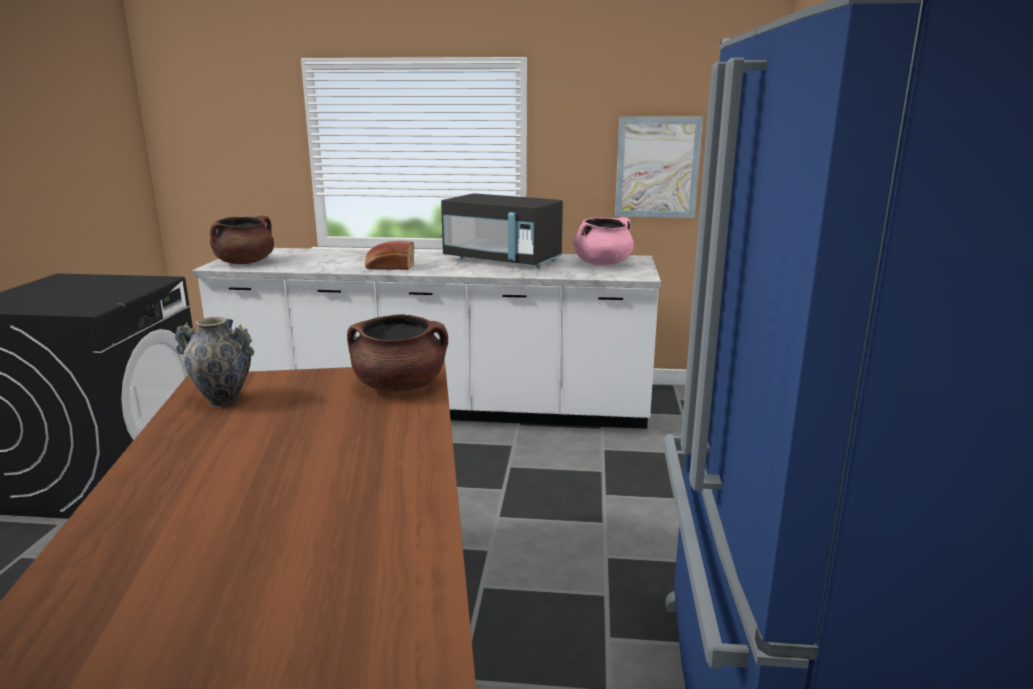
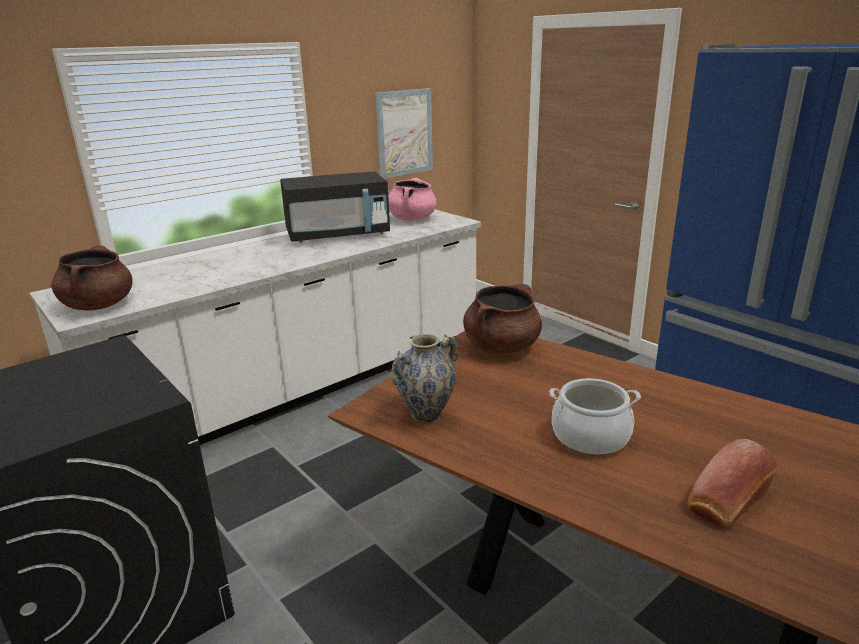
camera: 45 degrees left, 5 degrees up
bread [365,240,414,270] -> bread moved to [688,439,777,528]
none -> cooking pot [549,378,641,456]

